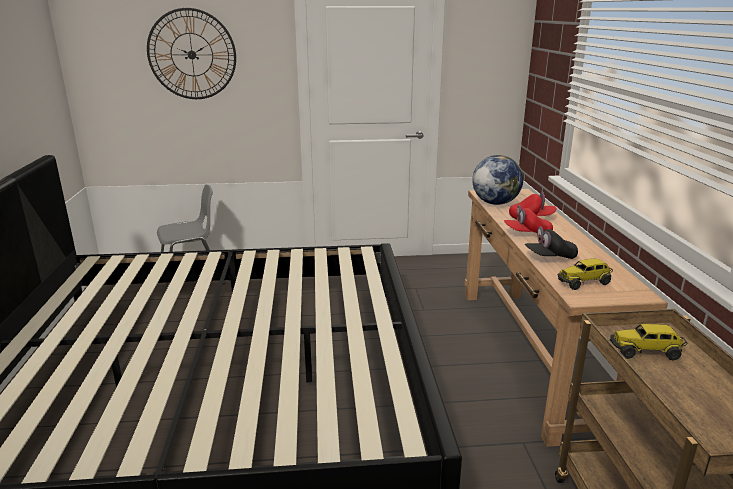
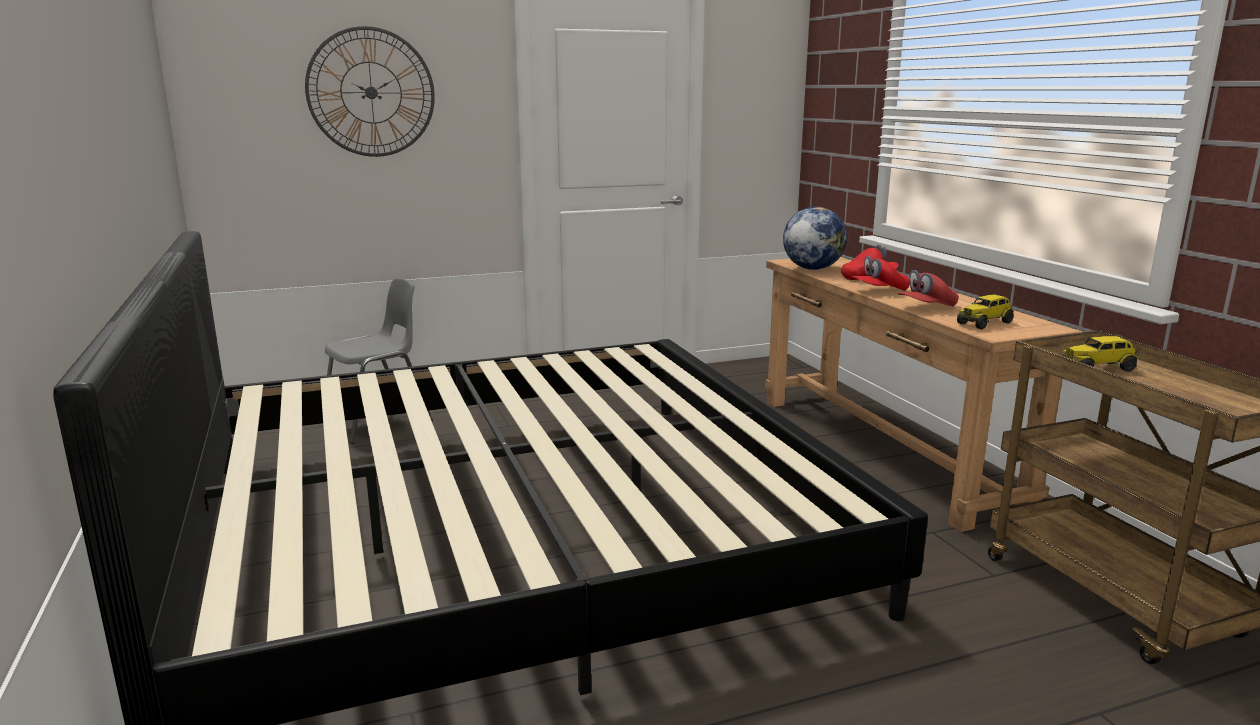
camera: 15 degrees left, 5 degrees down
black cap [525,226,578,259] -> red cap [898,270,959,306]

